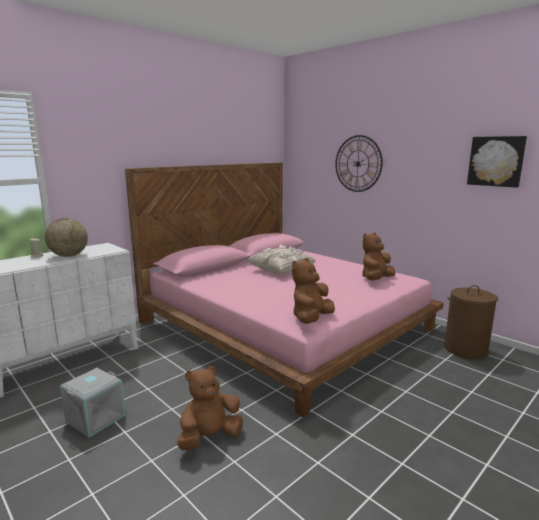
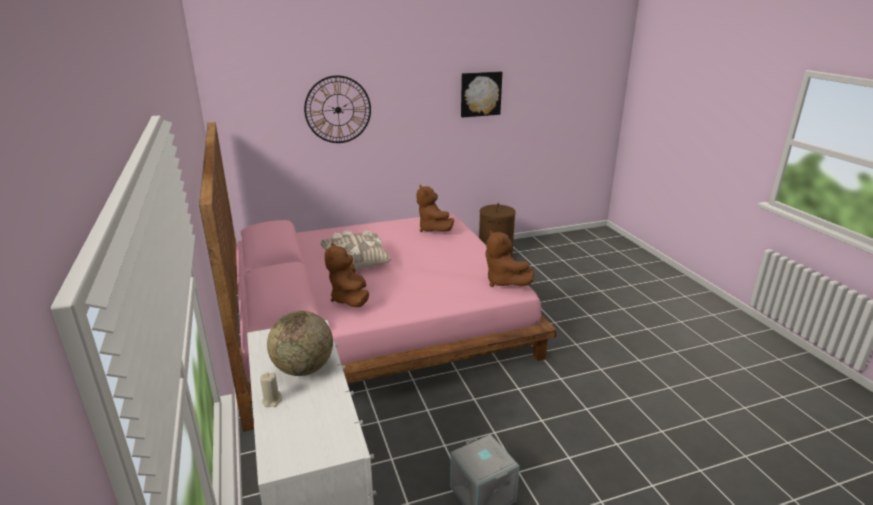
camera: 65 degrees left, 10 degrees up
brown plush toy [176,366,243,450] -> brown plush toy moved to [325,242,369,307]

